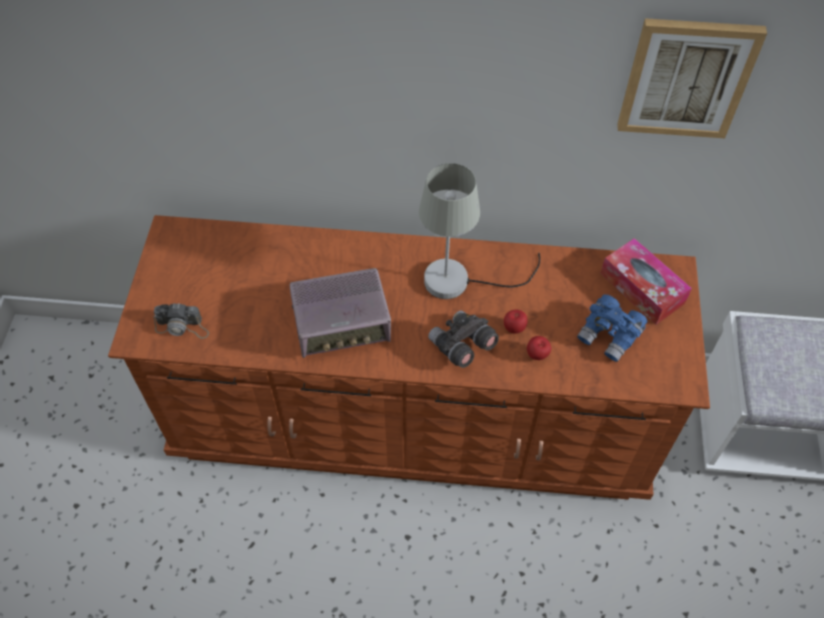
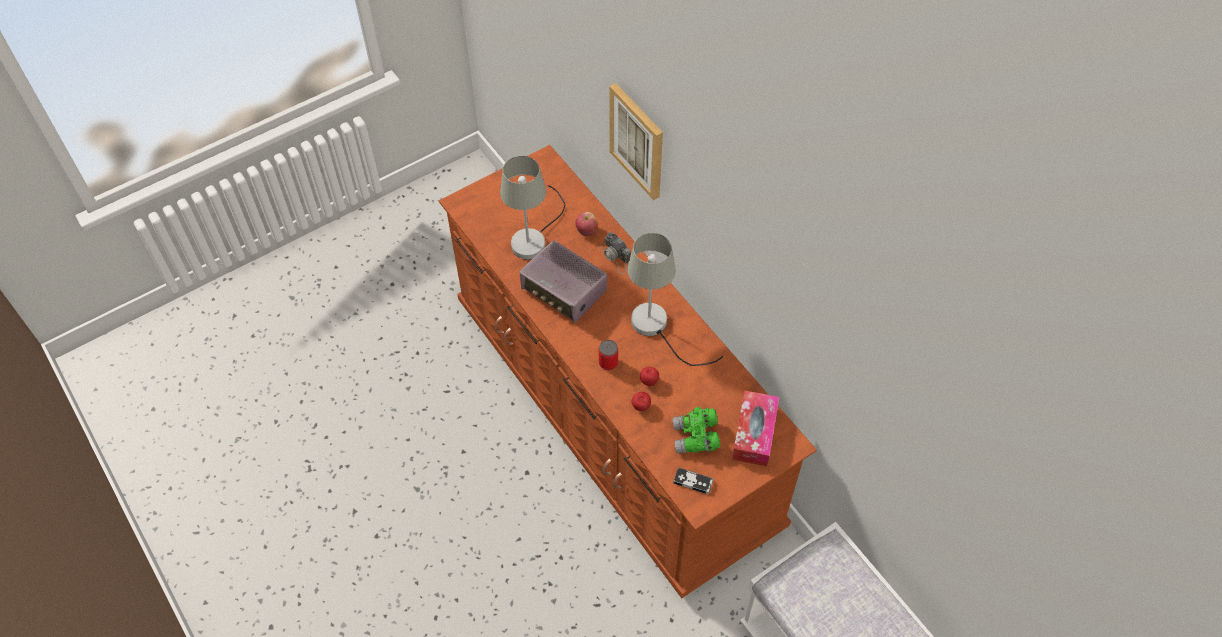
camera: 50 degrees right, 0 degrees up
camera [153,303,209,339] -> camera moved to [600,232,631,274]
grey binoculars [428,310,499,368] -> can [599,340,618,370]
blue binoculars [577,294,647,362] -> green binoculars [673,407,720,454]
picture [617,18,767,138] -> picture moved to [609,83,663,200]
none -> grey table lamp [500,156,565,260]
none -> apple [575,212,598,236]
none -> game controller [673,468,713,494]

